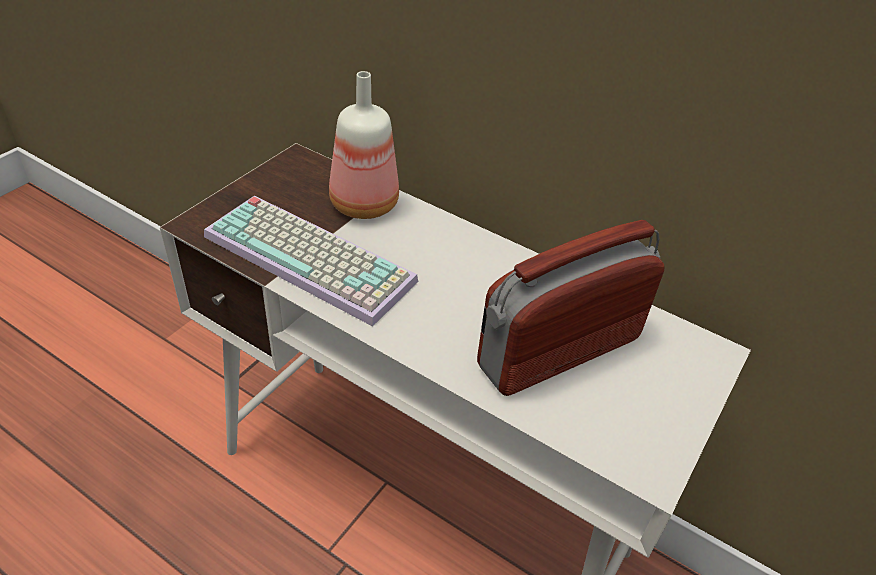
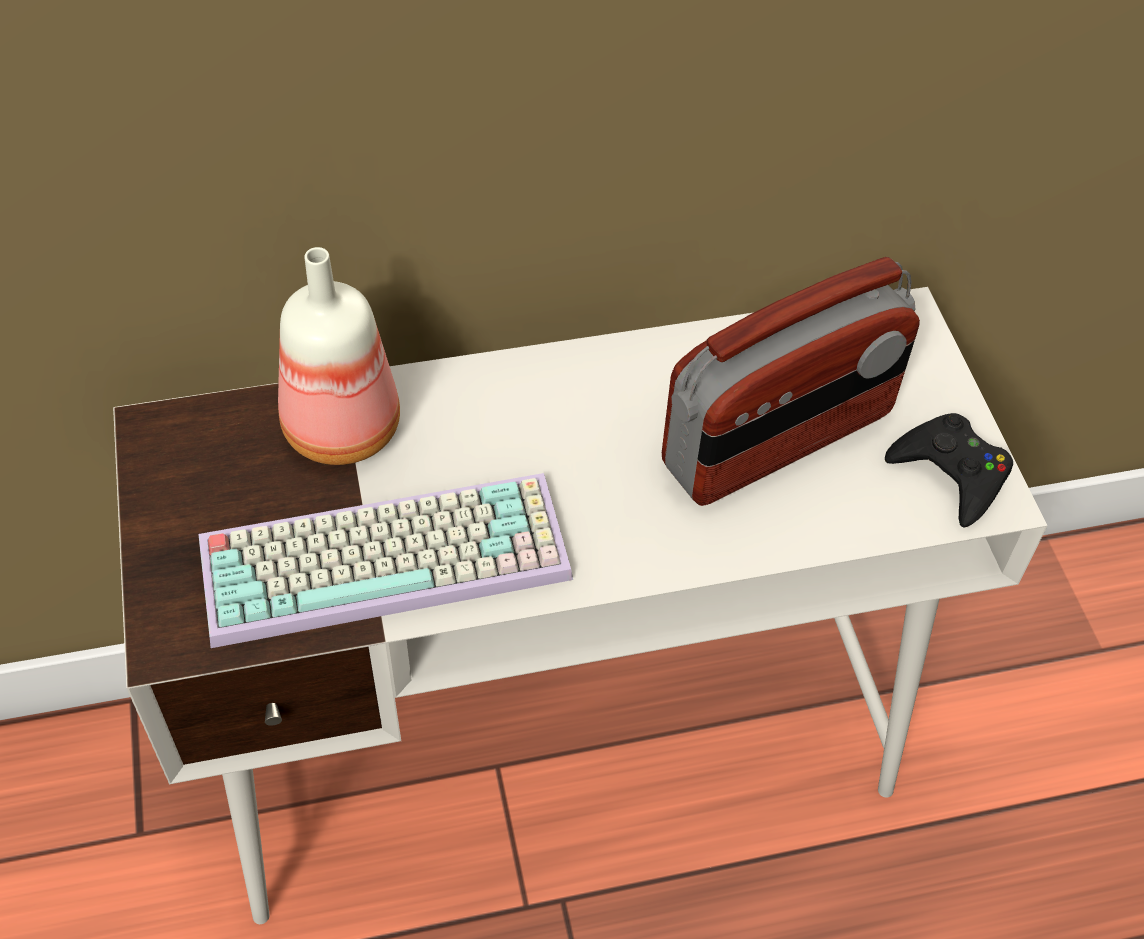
camera: 45 degrees left, 10 degrees up
radio [477,220,665,396] -> radio turned 135 degrees counterclockwise [662,257,920,506]
none -> black game controller [885,413,1013,528]

